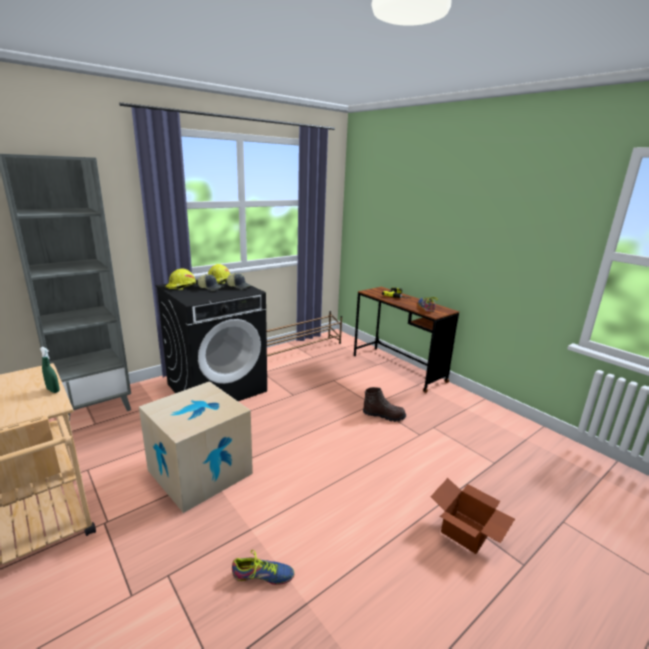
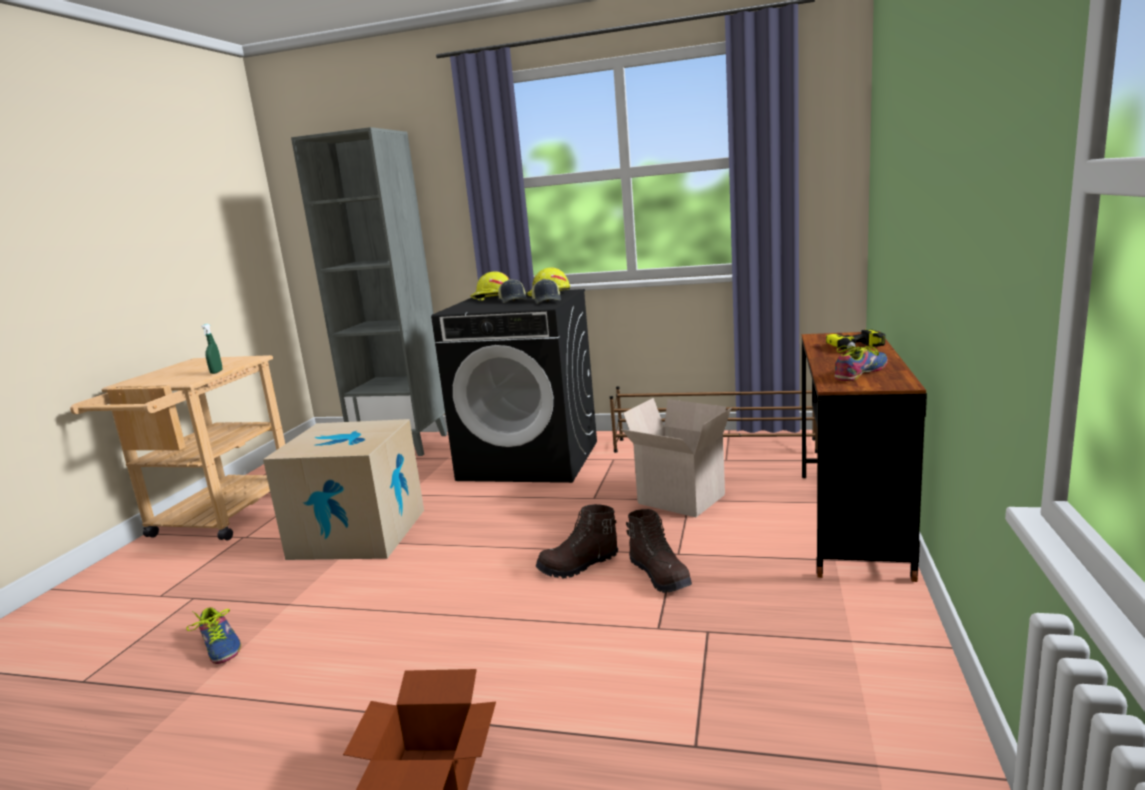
camera: 55 degrees right, 5 degrees down
none -> brown boot [536,504,618,579]
none -> cardboard box [621,398,731,517]

